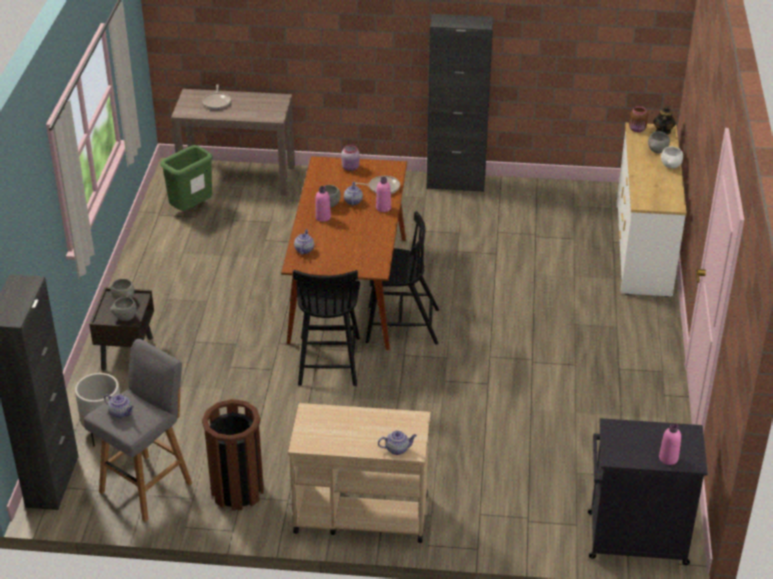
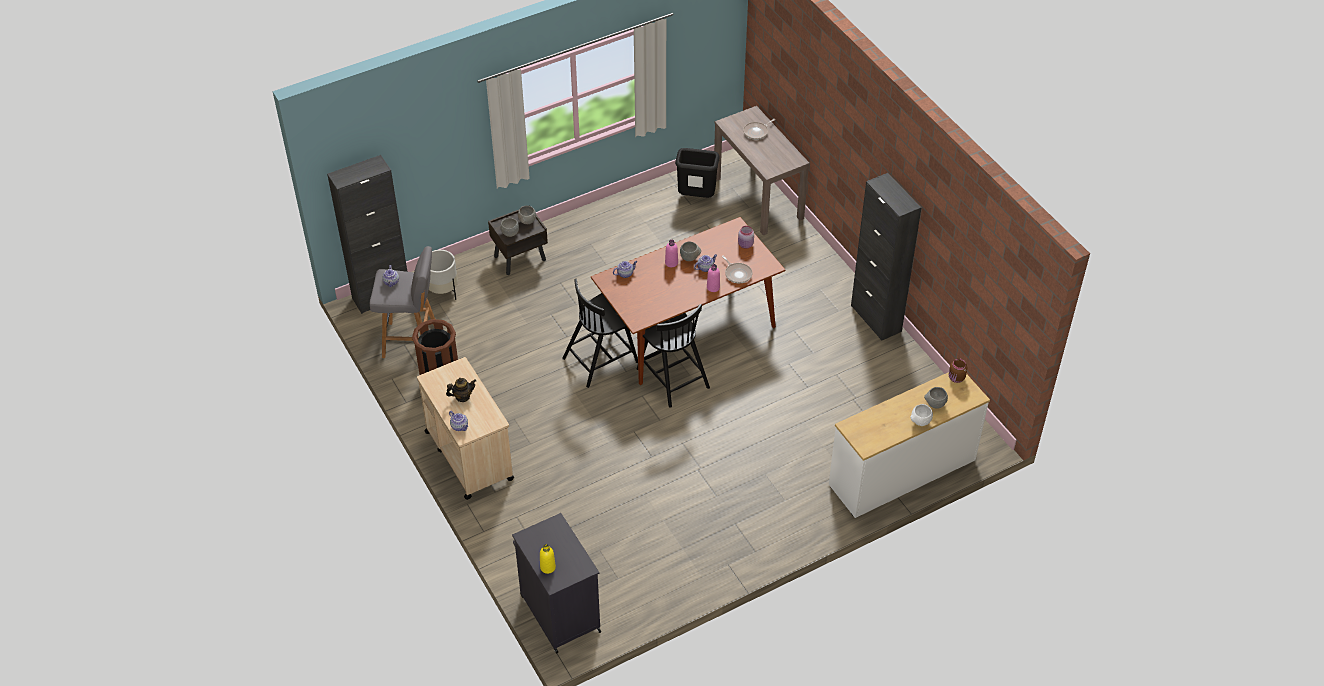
camera: 55 degrees right, 10 degrees up
green trash can [160,145,213,211] -> black trash can [675,148,720,198]
teapot [653,106,676,135] -> teapot moved to [446,378,476,402]
pink bottle [659,423,681,465] -> yellow bottle [540,544,556,574]

